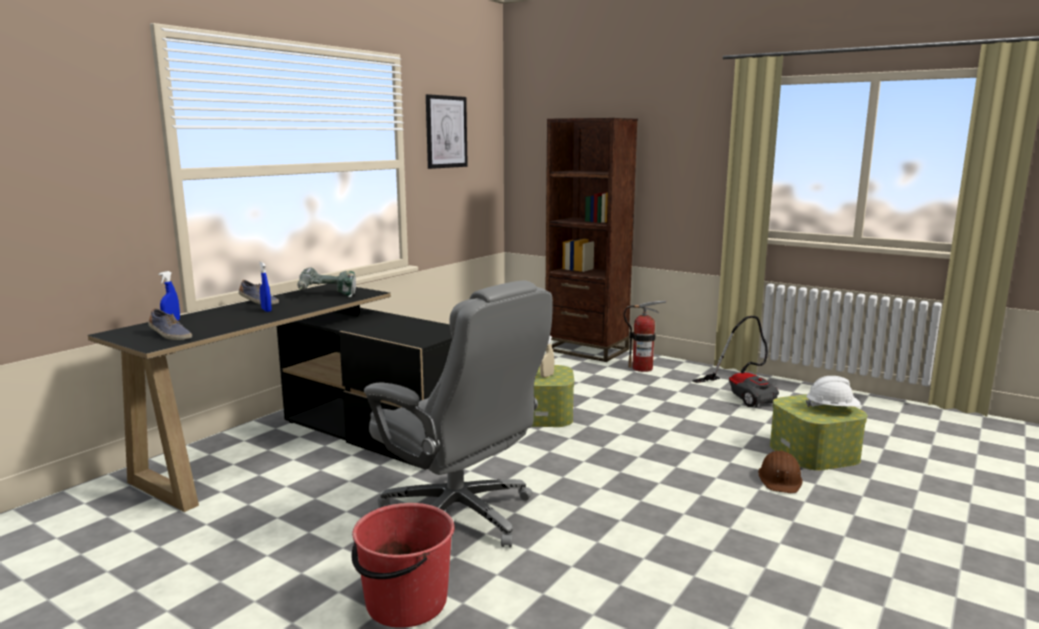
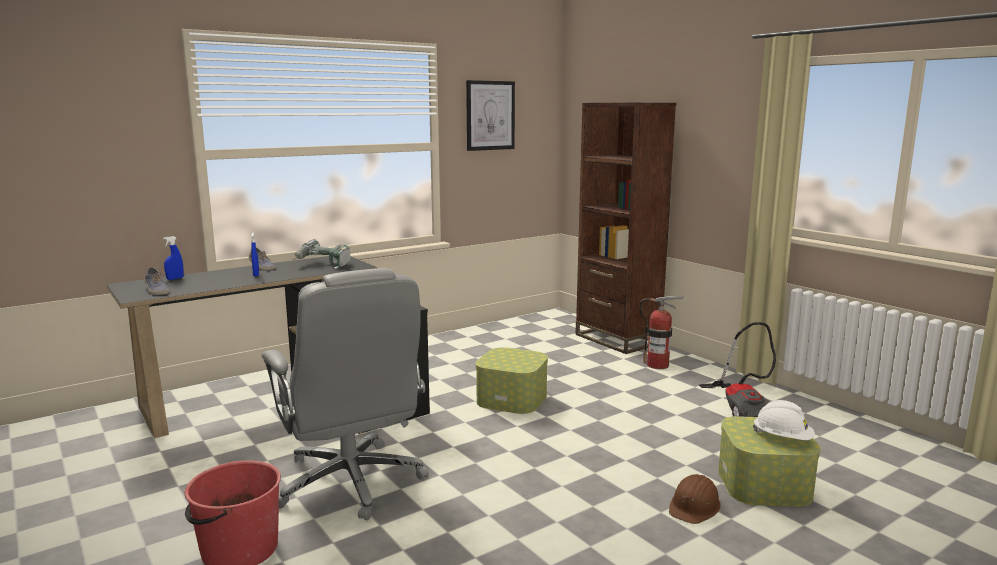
camera: 20 degrees right, 0 degrees up
beige spray bottle [540,336,554,377] -> none

